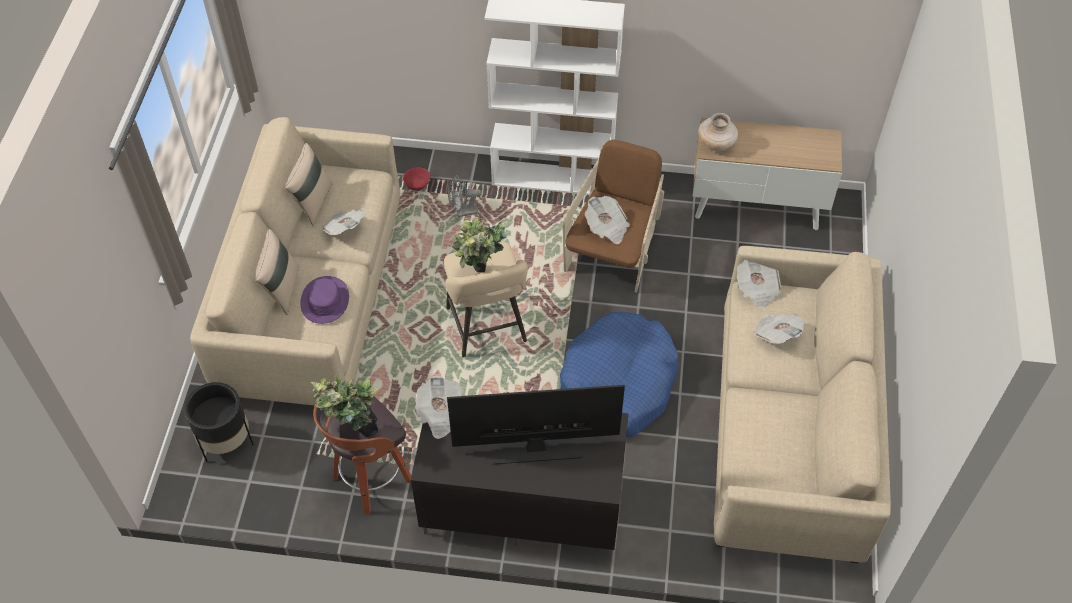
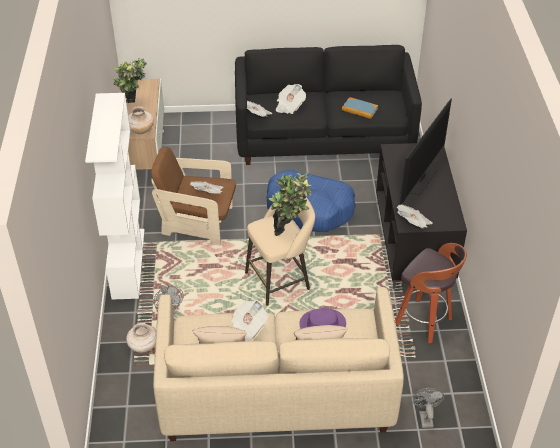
camera: 100 degrees left, 10 degrees down
black planter [184,382,254,462] -> grey fan [411,388,445,428]
potted plant [311,375,379,437] -> potted plant moved to [113,58,147,103]
red bowl [403,167,430,191] -> beige vase [126,323,156,353]
television [447,385,625,464] -> television turned 135 degrees counterclockwise [400,99,452,204]
beige sofa [714,246,891,563] -> black sofa [235,45,422,165]
none -> book [342,97,378,119]

